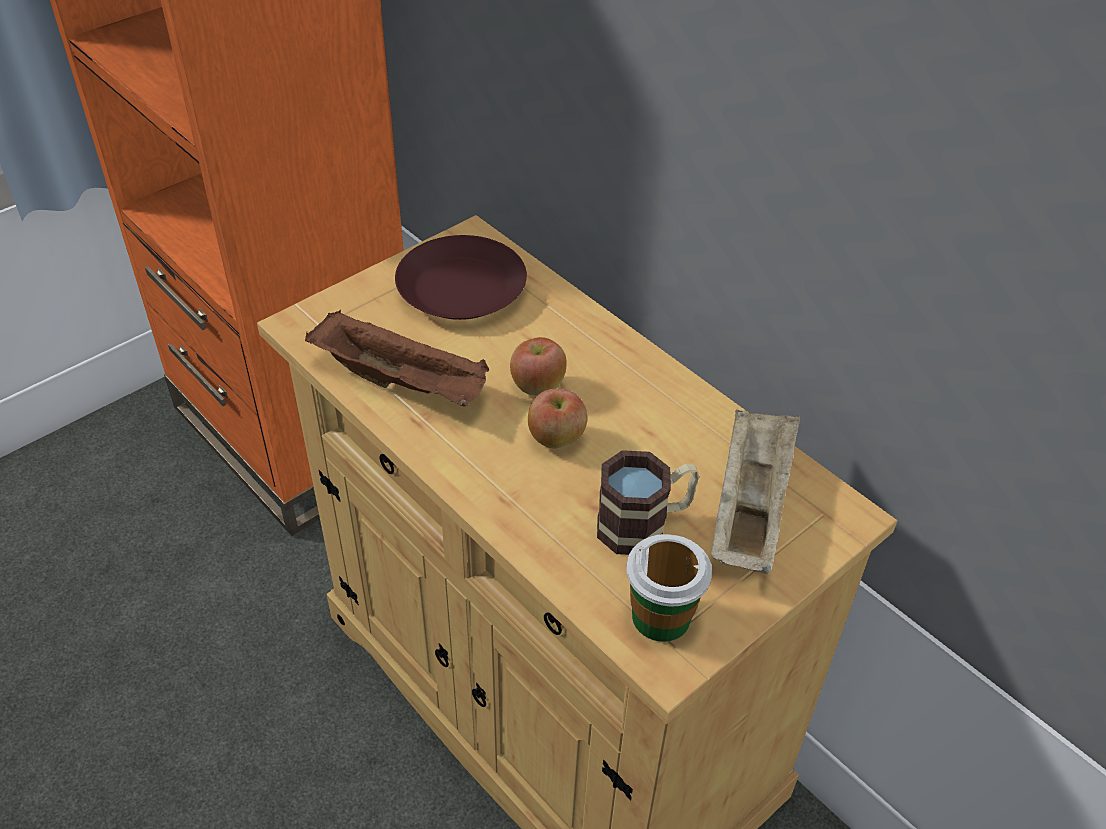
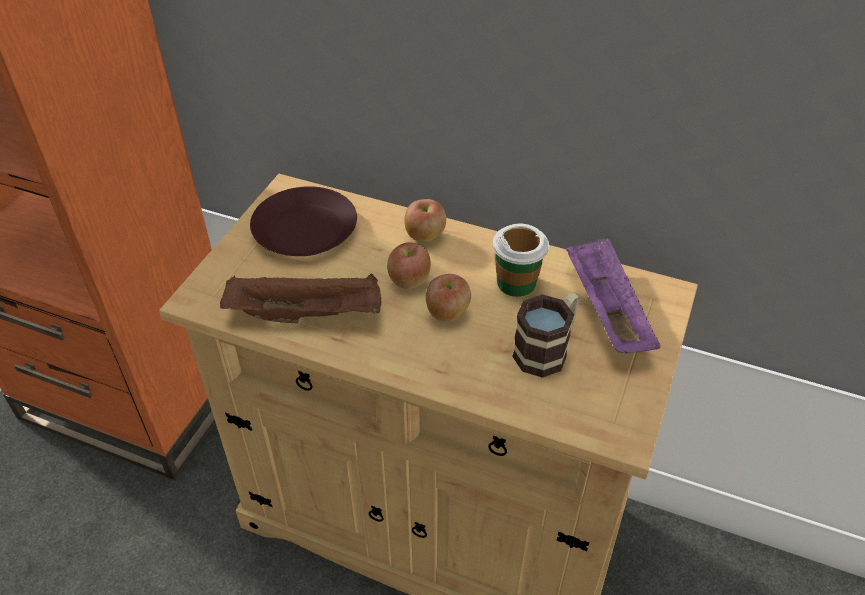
camera: 25 degrees left, 0 degrees up
cup [626,534,712,642] -> cup moved to [493,223,549,297]
beige tray [710,409,800,574] -> purple tray [566,236,661,354]
none -> apple [404,199,446,243]

